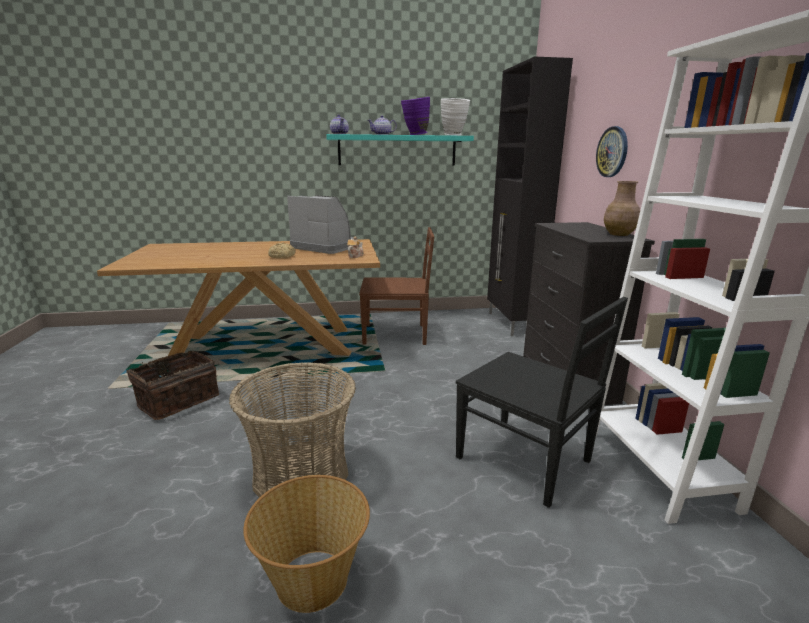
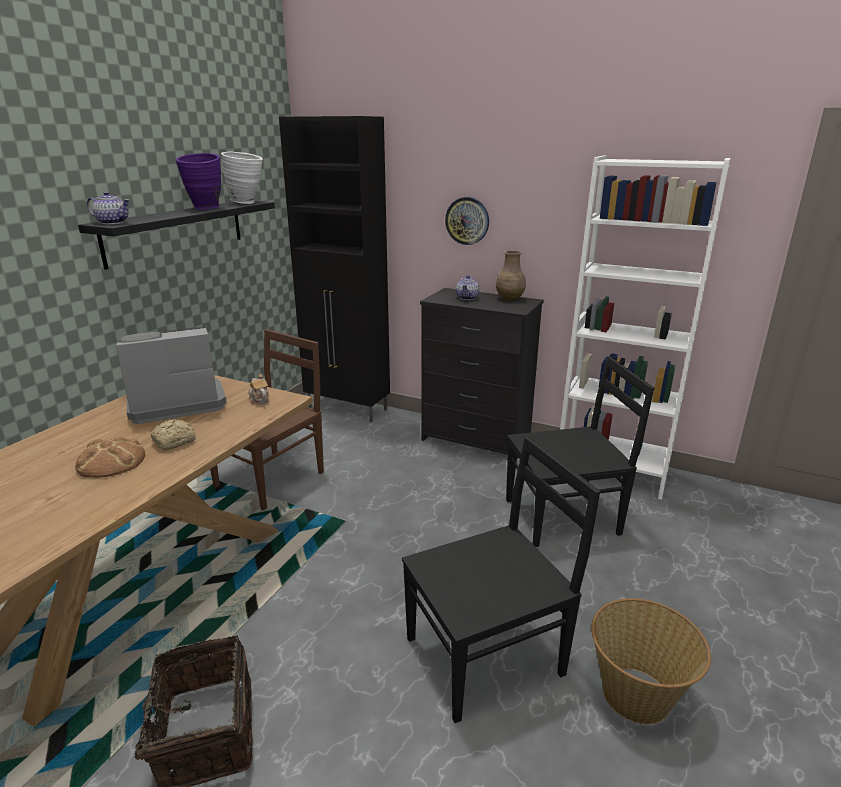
camera: 55 degrees left, 5 degrees up
basket [229,362,356,498] -> black chair [402,437,600,723]
turquoise shelf [326,134,474,165] -> black shelf [78,201,275,270]
teapot [368,115,397,135] -> teapot moved to [456,275,480,300]
none -> bread [75,437,145,478]

